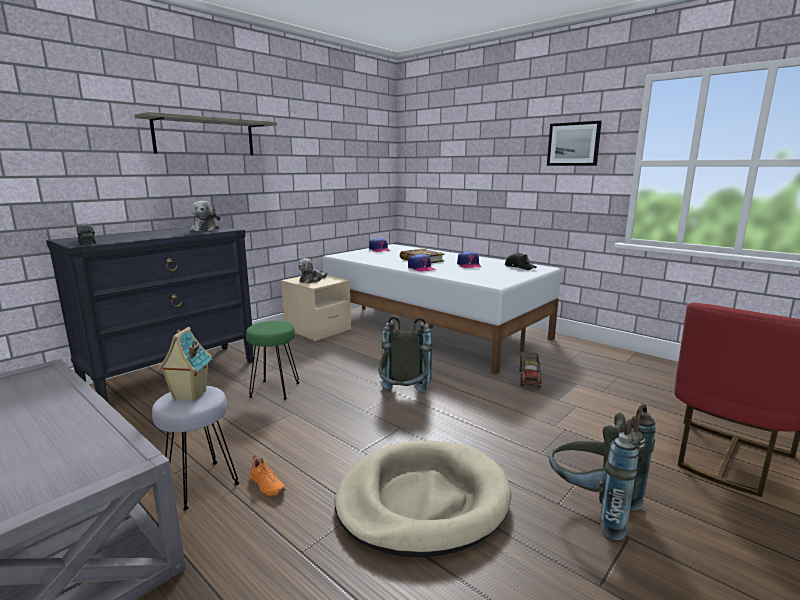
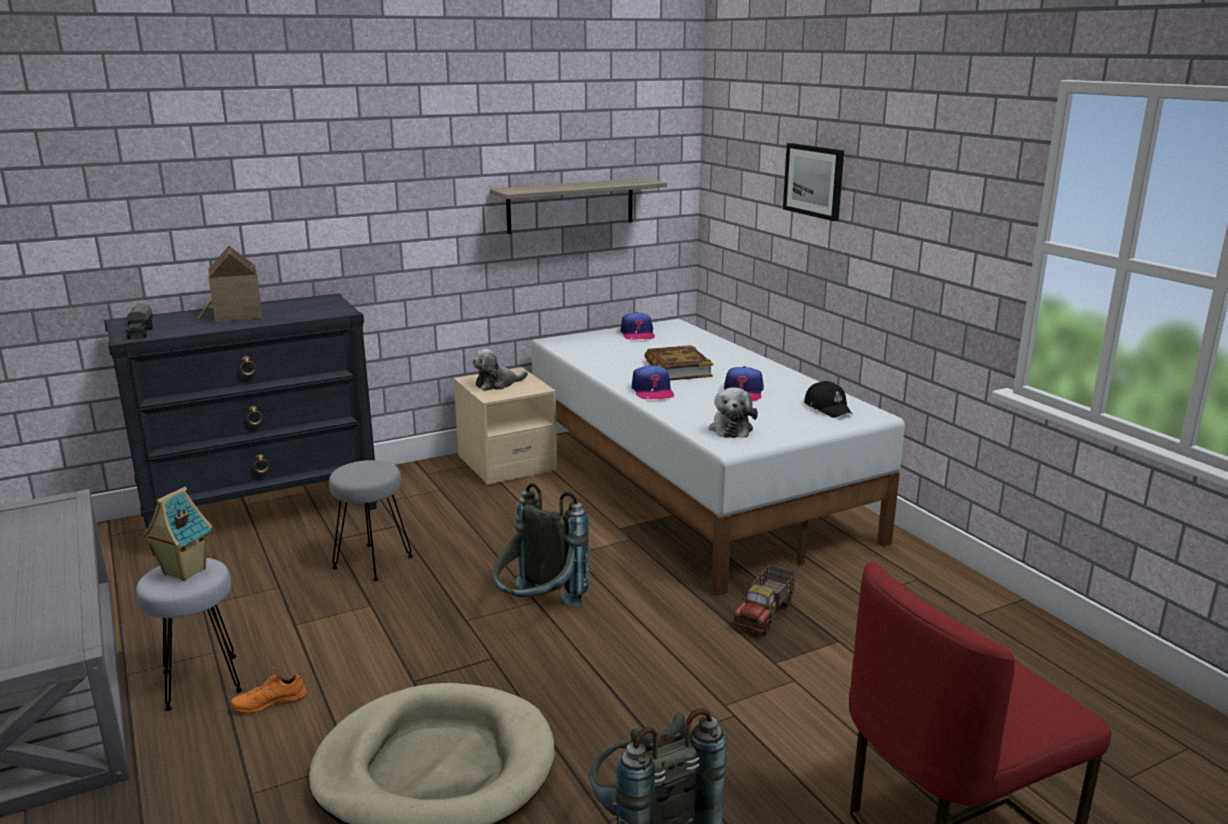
camera: 20 degrees right, 5 degrees up
shelf [135,112,277,155] -> shelf moved to [490,178,667,234]
plush toy [191,201,220,231] -> plush toy moved to [709,387,758,438]
green stool [246,321,300,400] -> grey stool [329,460,413,581]
orange shoe [250,456,286,497] -> orange shoe turned 90 degrees clockwise [230,667,306,714]
picture [547,121,602,166] -> picture moved to [783,143,844,221]
none -> toy house [198,246,263,322]

